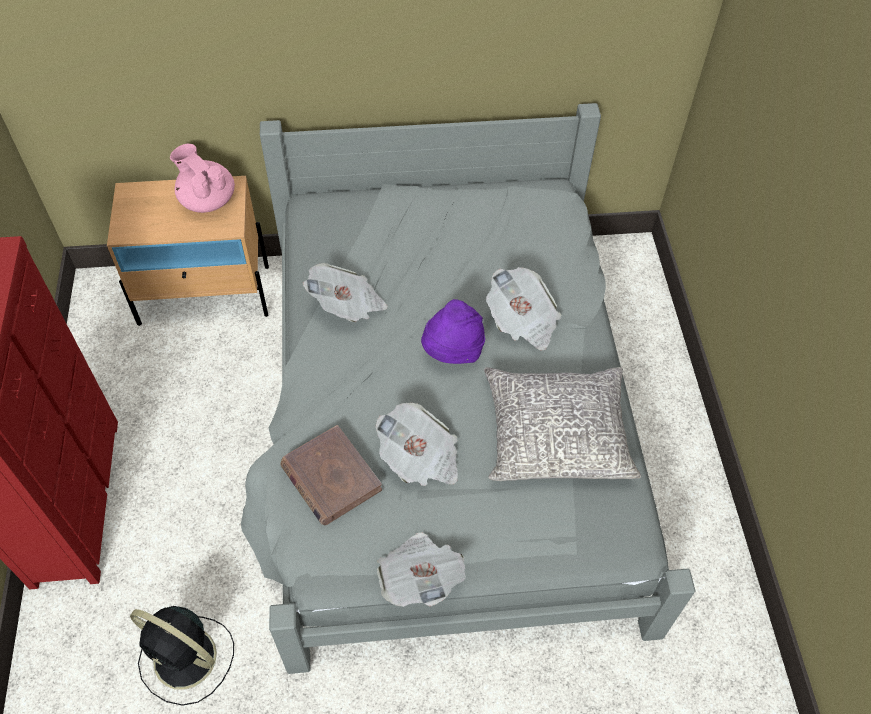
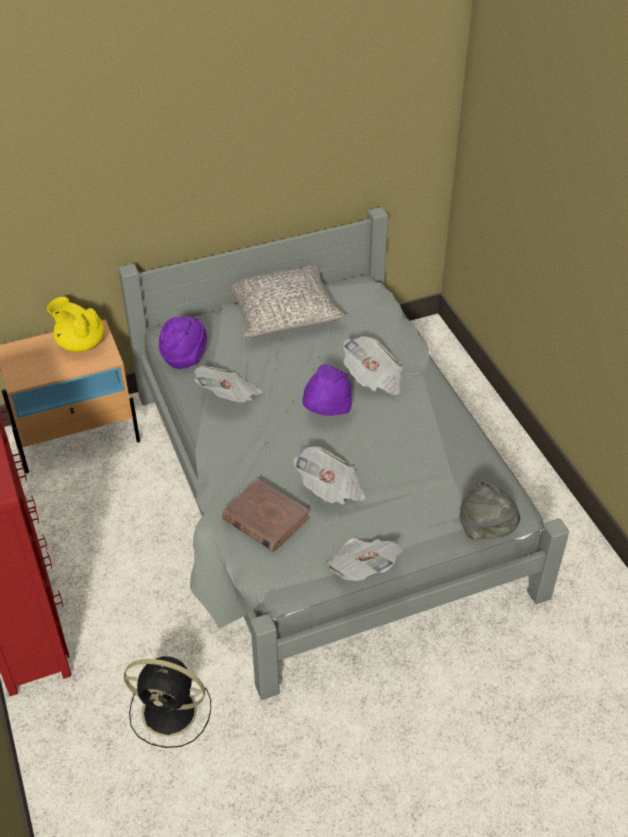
camera: 15 degrees left, 10 degrees down
pink teapot [170,144,235,213] -> yellow teapot [47,297,104,352]
grey pillow [484,367,641,481] -> grey pillow moved to [230,266,346,338]
none -> purple hat [159,316,207,369]
none -> grey hat [459,481,520,539]

